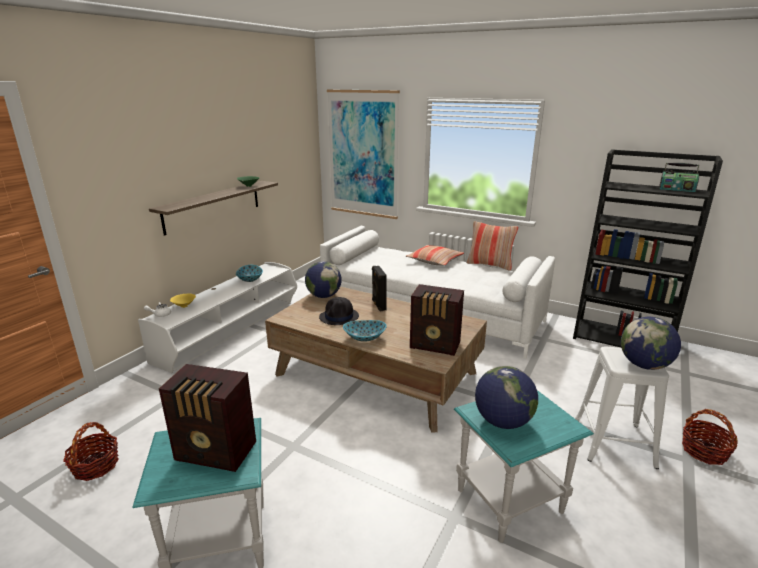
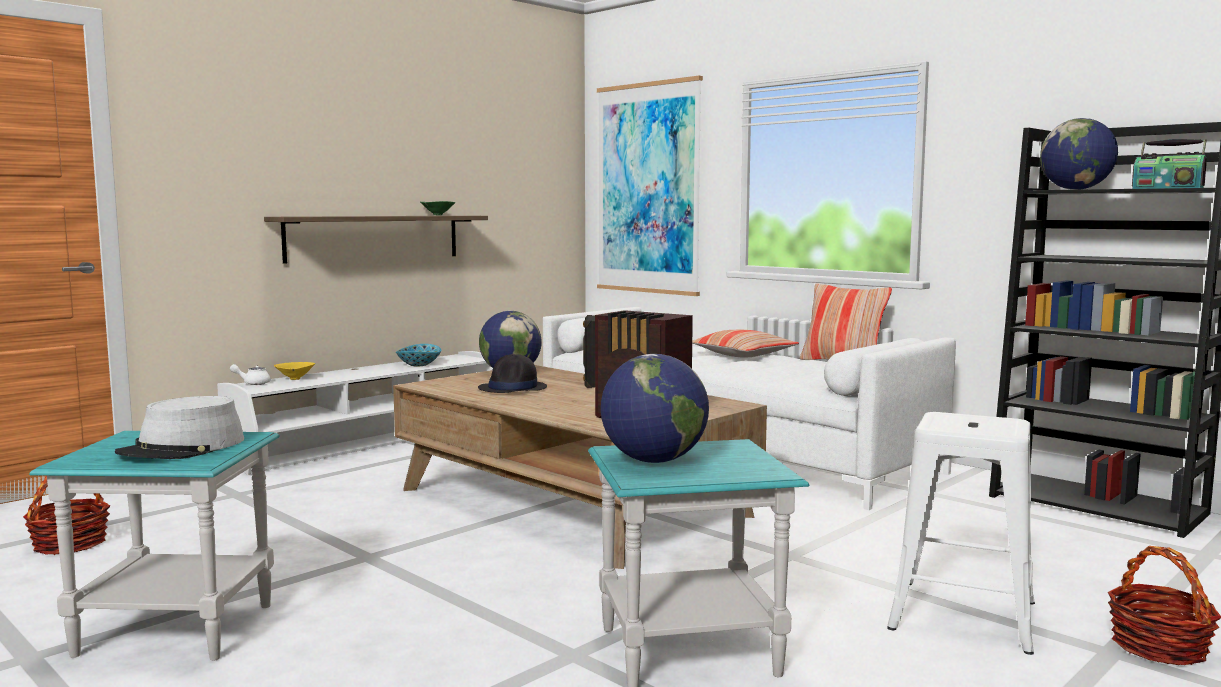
camera: 15 degrees right, 15 degrees down
radio [159,364,256,472] -> grey hat [115,396,244,459]
bowl [343,320,387,342] -> none
globe [621,317,681,370] -> globe moved to [1040,118,1118,190]

